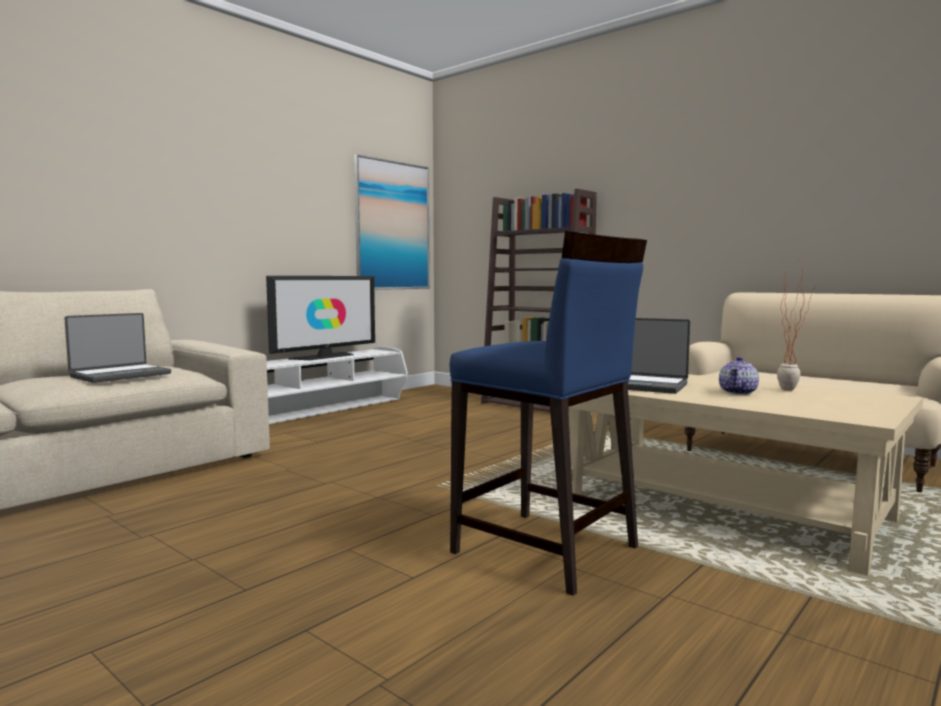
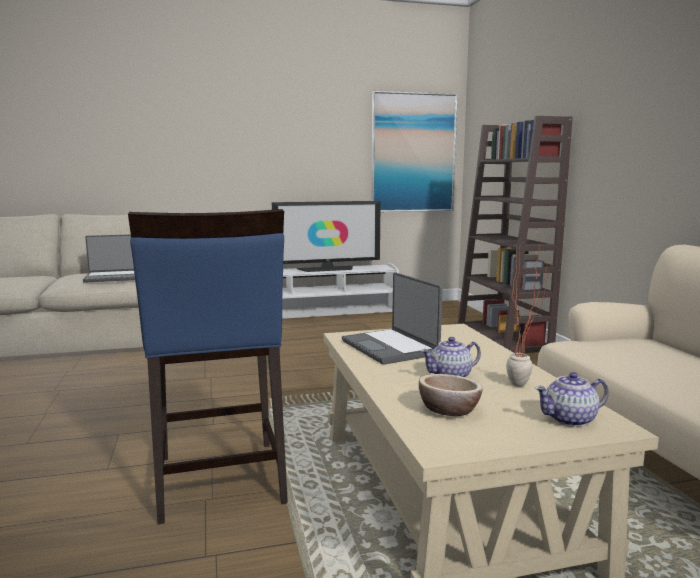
camera: 35 degrees right, 5 degrees up
none -> bowl [419,374,483,416]
none -> teapot [535,372,609,427]

